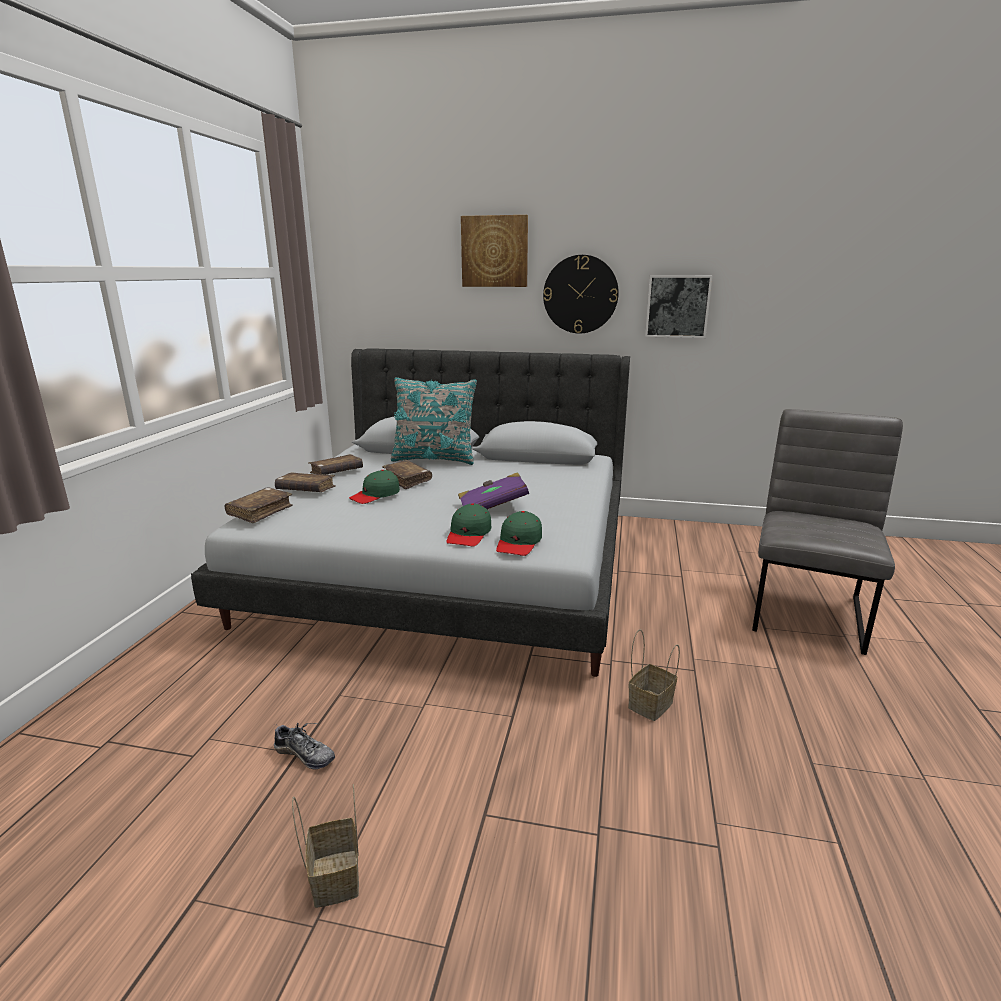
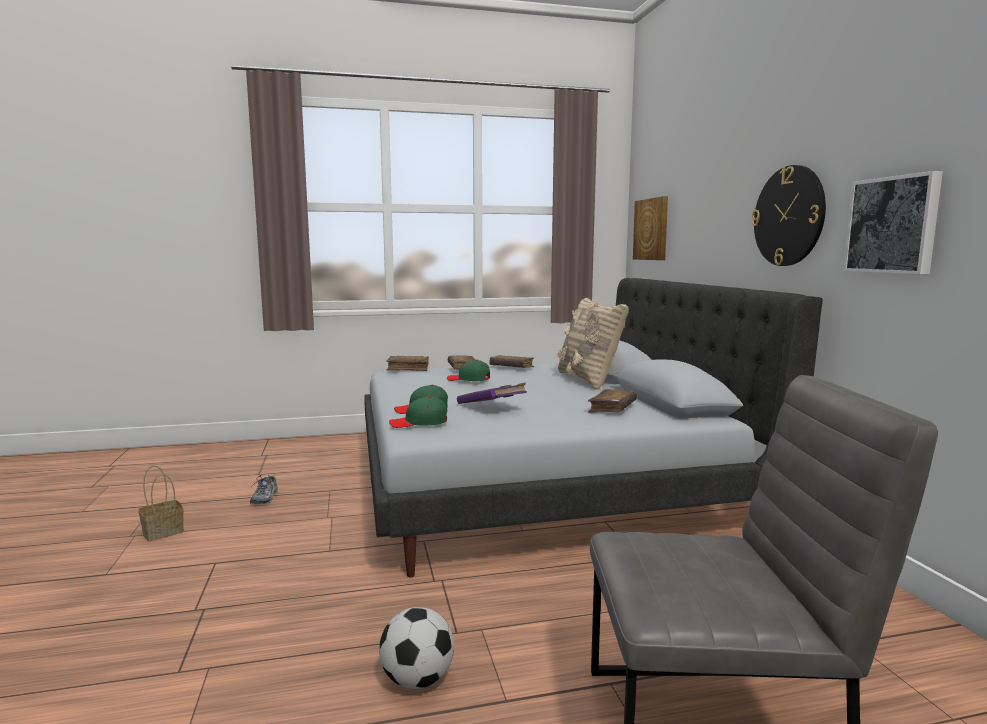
camera: 65 degrees right, 10 degrees down
brown book [382,460,432,489] -> brown book moved to [588,389,637,413]
turquoise pillow [391,377,477,465] -> beige pillow [557,298,629,389]
picture [461,215,528,287] -> picture moved to [633,196,668,260]
basket [628,629,680,721] -> none
none -> football [379,607,454,689]

